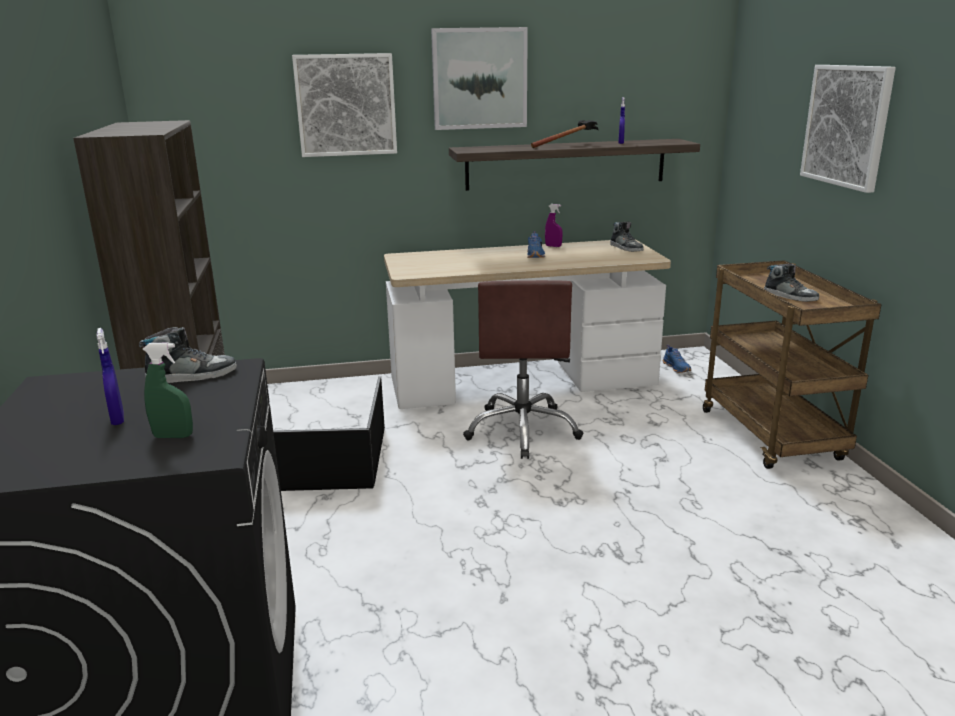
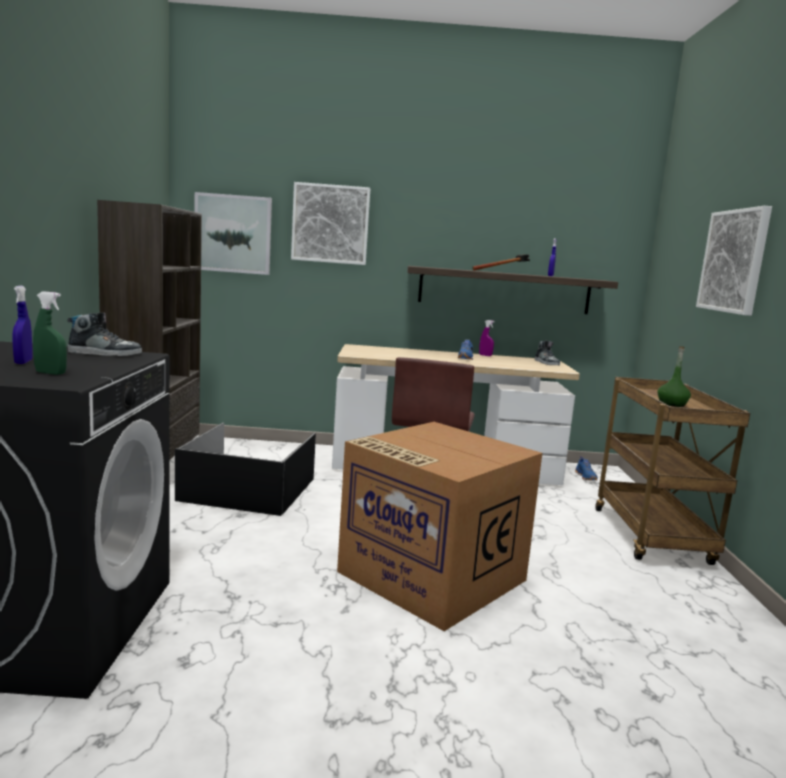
camera: 10 degrees right, 10 degrees down
picture [431,27,528,130] -> picture moved to [194,192,272,275]
shoe [764,264,819,302] -> green bottle [657,346,691,407]
none -> cardboard box [337,422,542,631]

